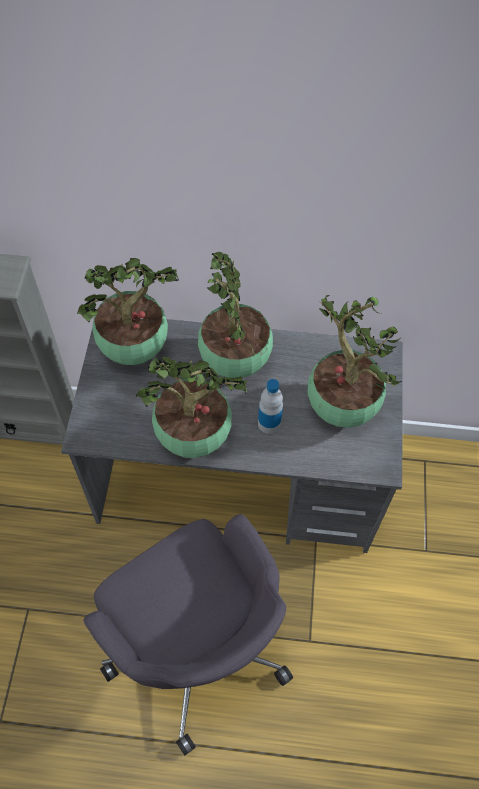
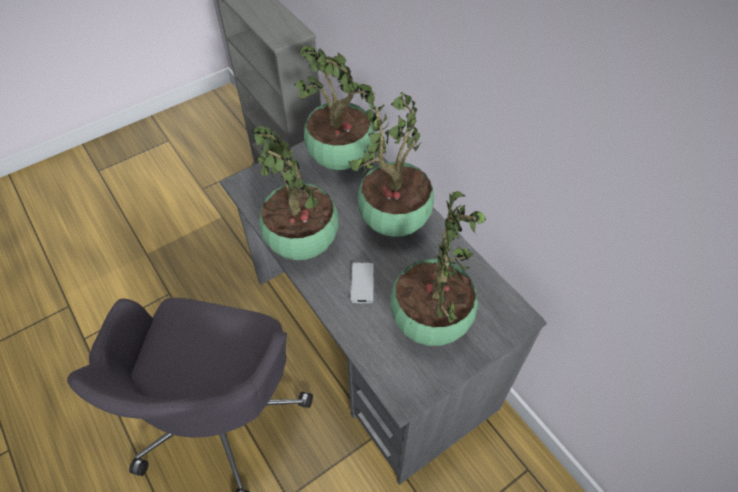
camera: 50 degrees right, 5 degrees down
bottle [258,379,283,434] -> phone [350,262,374,303]

